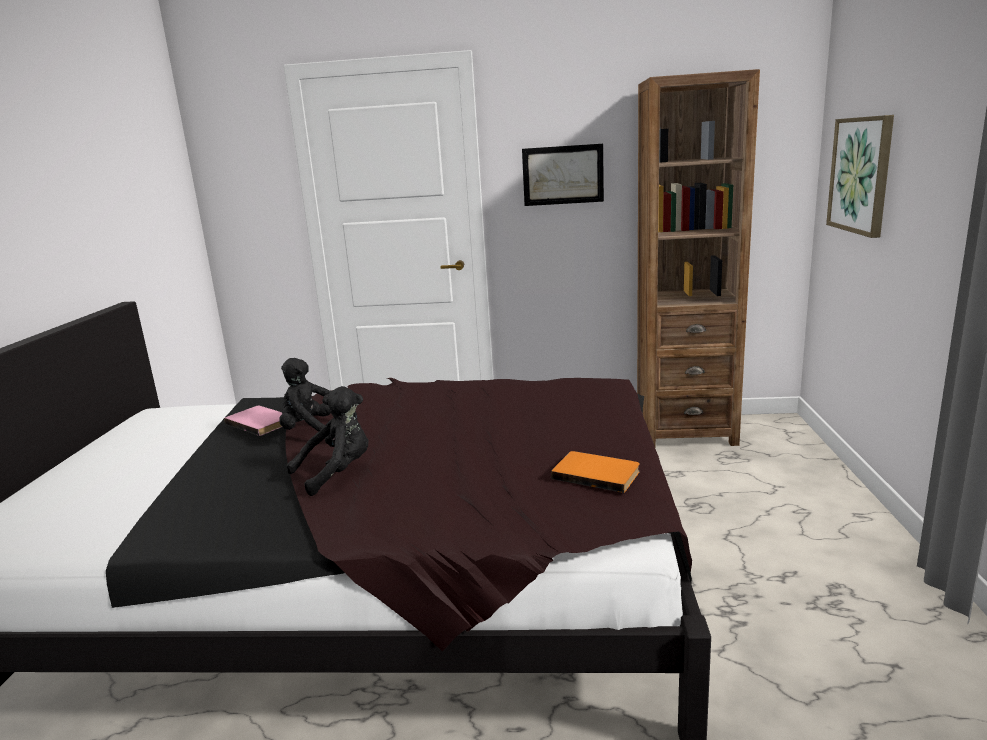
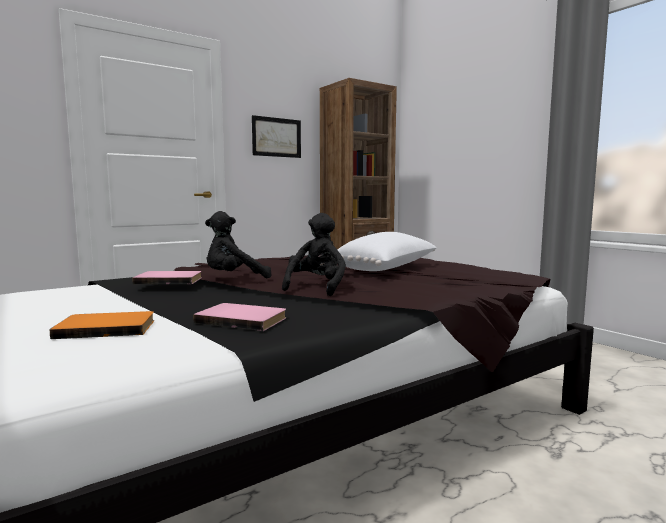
camera: 40 degrees left, 10 degrees down
orange book [551,451,640,493] -> orange book moved to [50,311,154,339]
picture [826,115,894,238] -> none
none -> pink book [193,303,286,331]
none -> white pillow [337,232,437,271]

